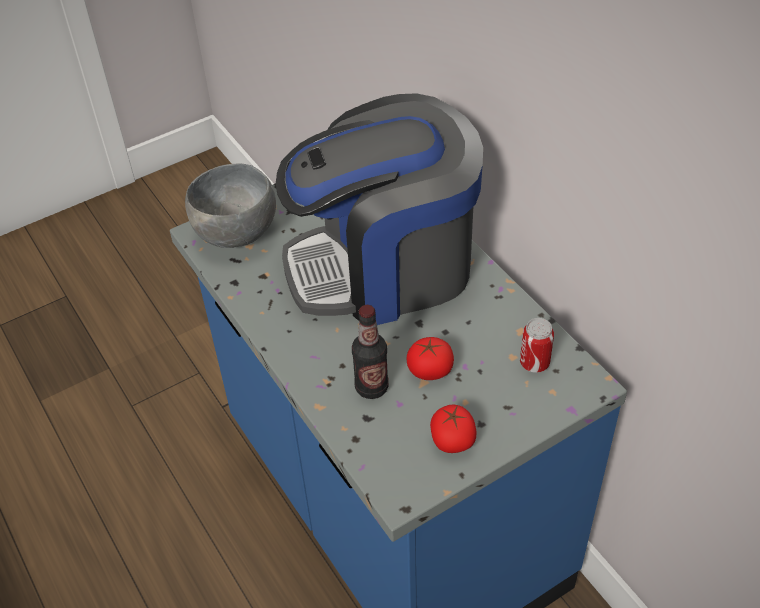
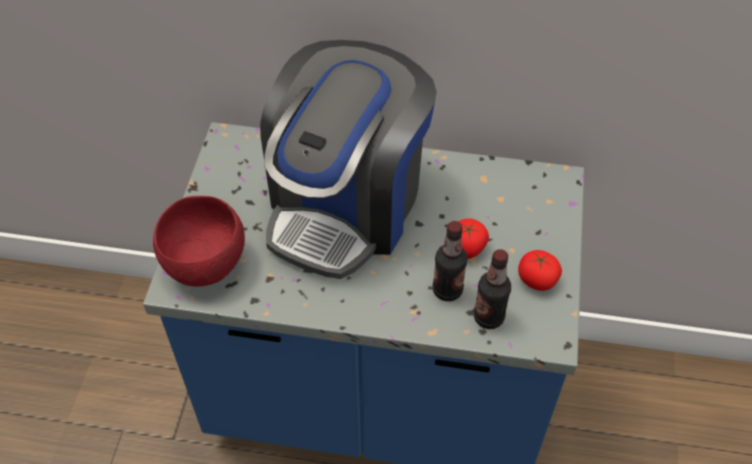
camera: 50 degrees left, 5 degrees up
grey bowl [185,163,276,248] -> red bowl [153,196,245,287]
can [520,318,554,373] -> none
none -> bottle [474,249,511,329]

